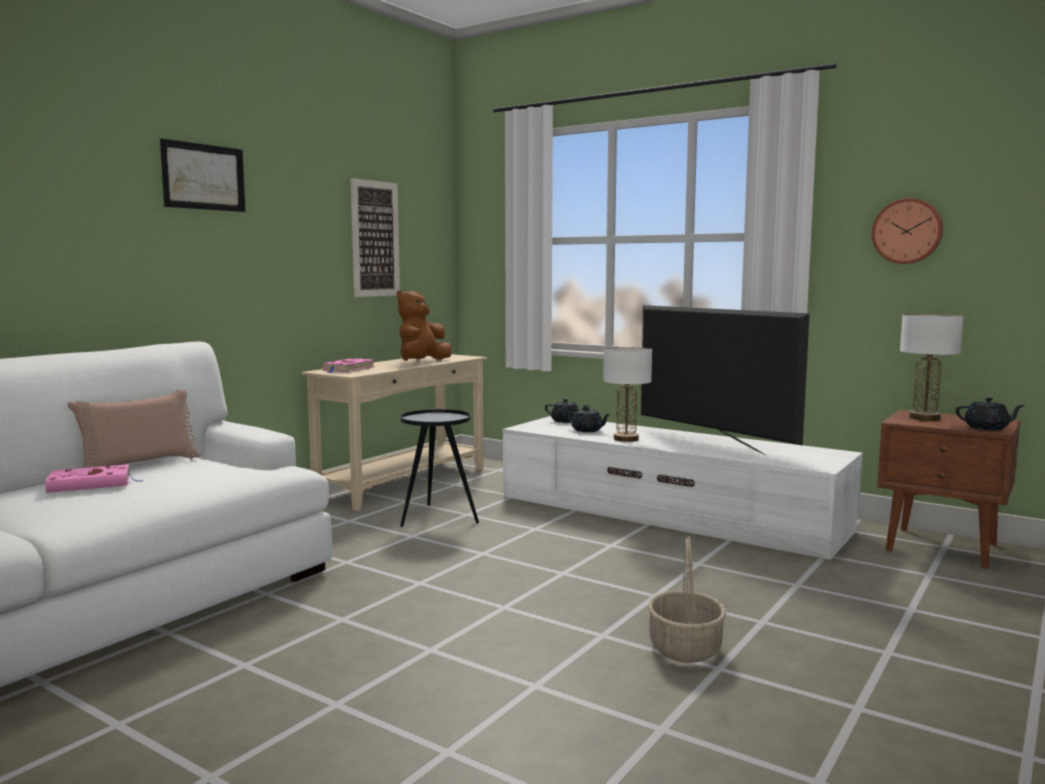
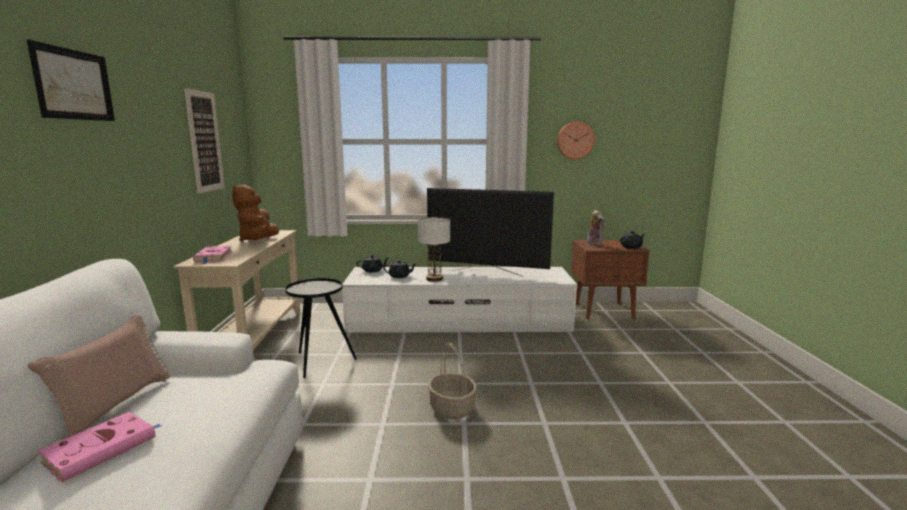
camera: 35 degrees left, 5 degrees up
basket [648,536,726,663] -> basket moved to [428,342,477,419]
table lamp [900,314,963,421] -> plush toy [587,210,604,246]

